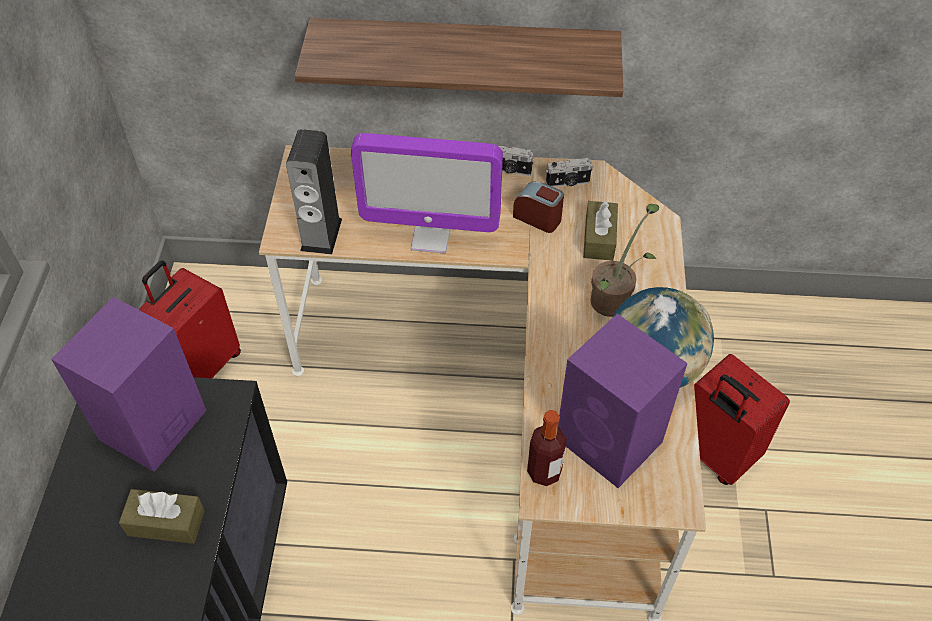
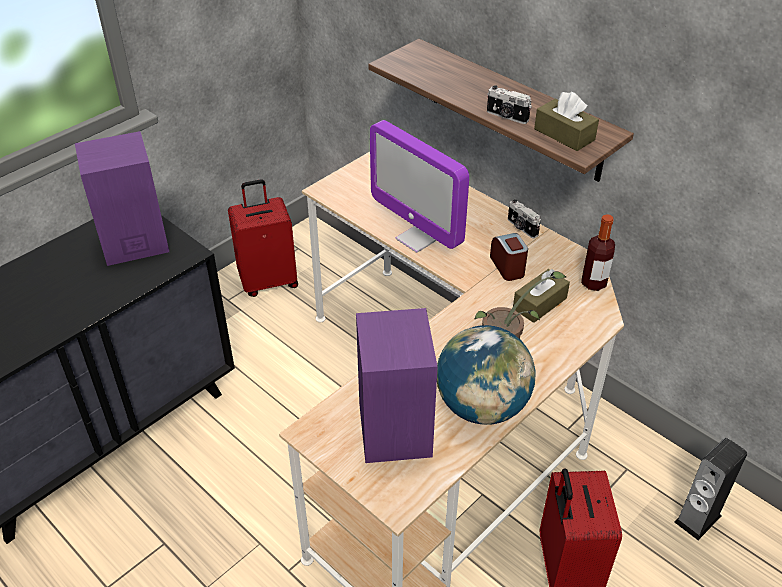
camera: 40 degrees right, 10 degrees down
brown tissue box [119,489,205,544] -> brown tissue box moved to [534,92,599,151]
speaker [286,129,342,255] -> speaker moved to [674,438,747,540]
bottle [527,410,567,486] -> bottle moved to [581,214,615,291]
camera [546,158,593,187] -> camera moved to [487,85,532,124]

